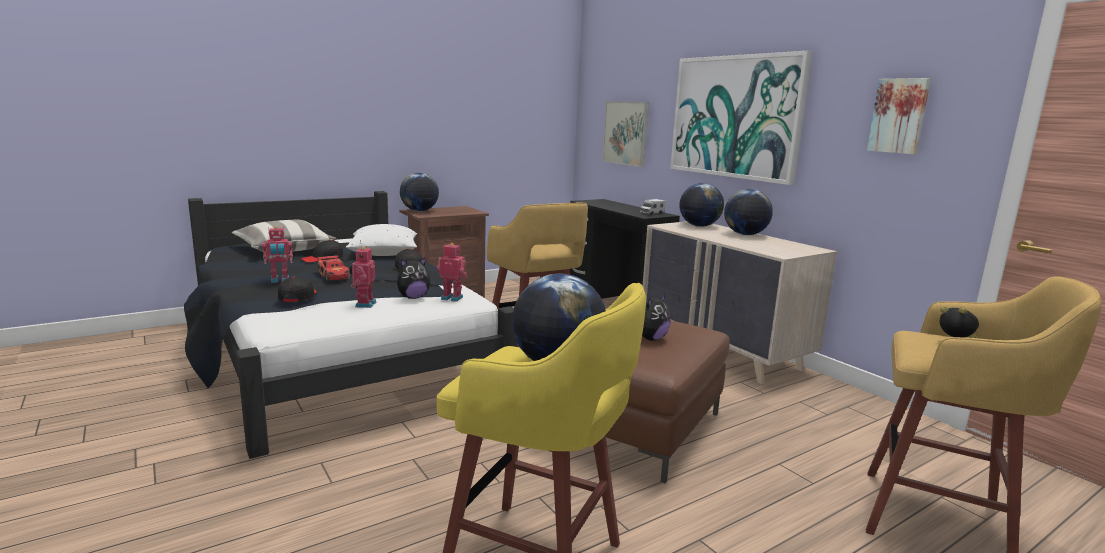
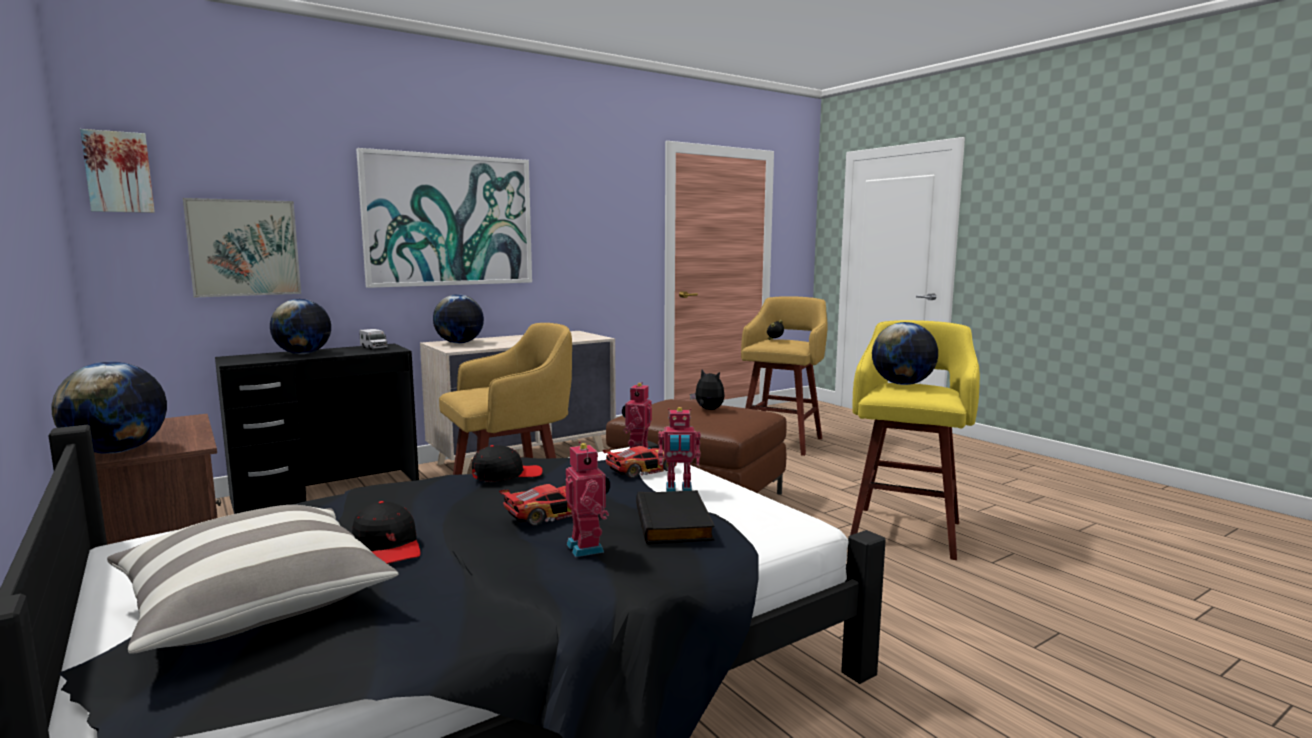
camera: 90 degrees left, 5 degrees down
black cap [278,276,317,302] -> black book [636,490,715,544]
white pillow [346,224,417,256] -> none
plush toy [397,257,430,299] -> toy car [602,446,677,478]
globe [724,189,773,235] -> globe moved to [270,299,331,354]
picture [867,78,931,154] -> picture moved to [80,129,155,213]

